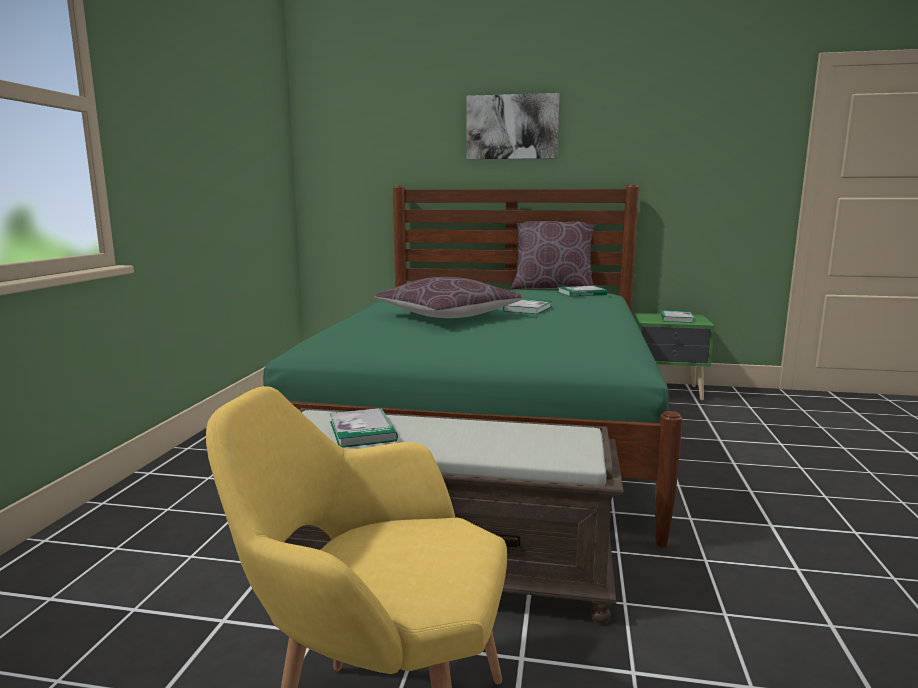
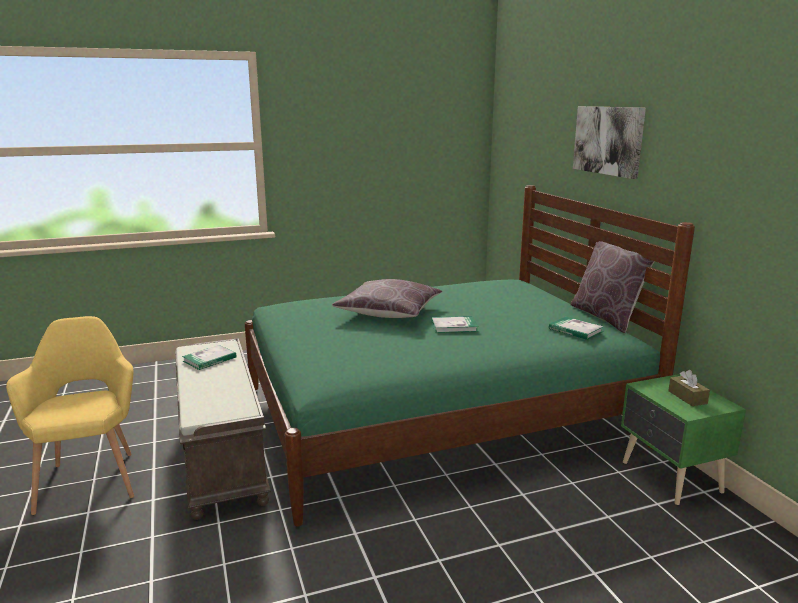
camera: 60 degrees right, 5 degrees up
book [661,310,694,323] -> brown tissue box [668,370,710,406]

